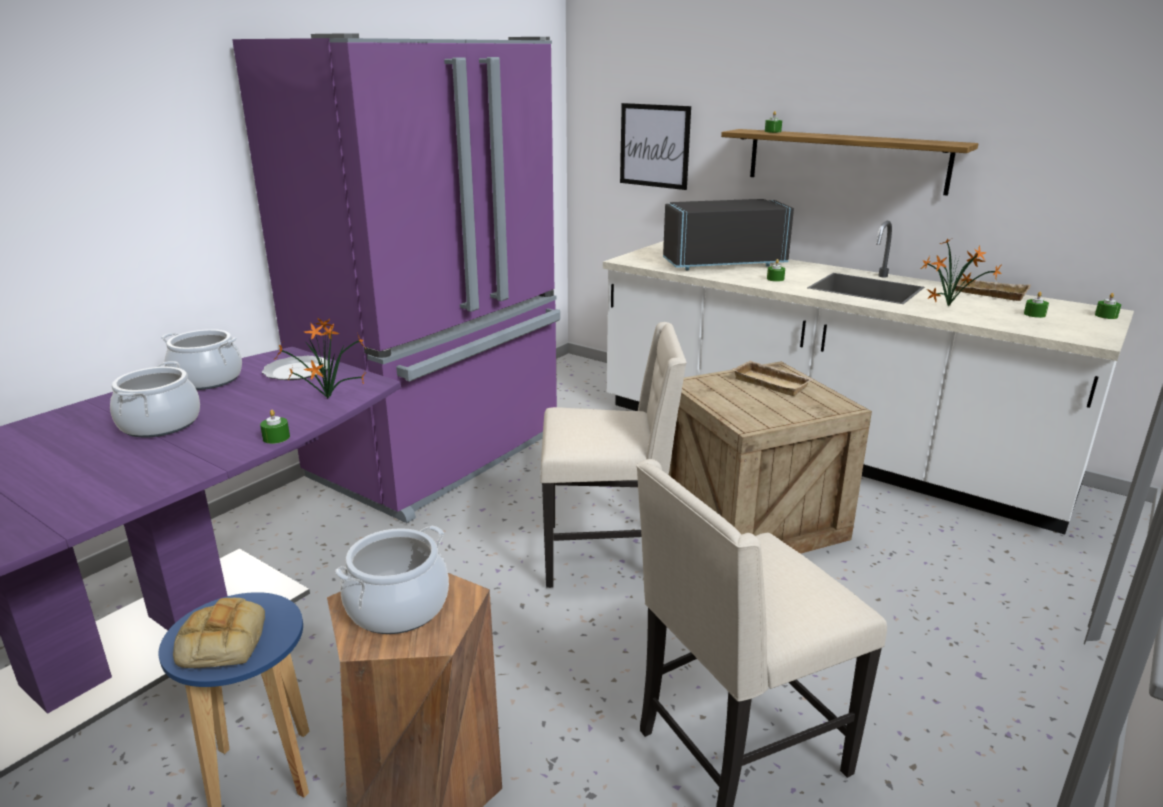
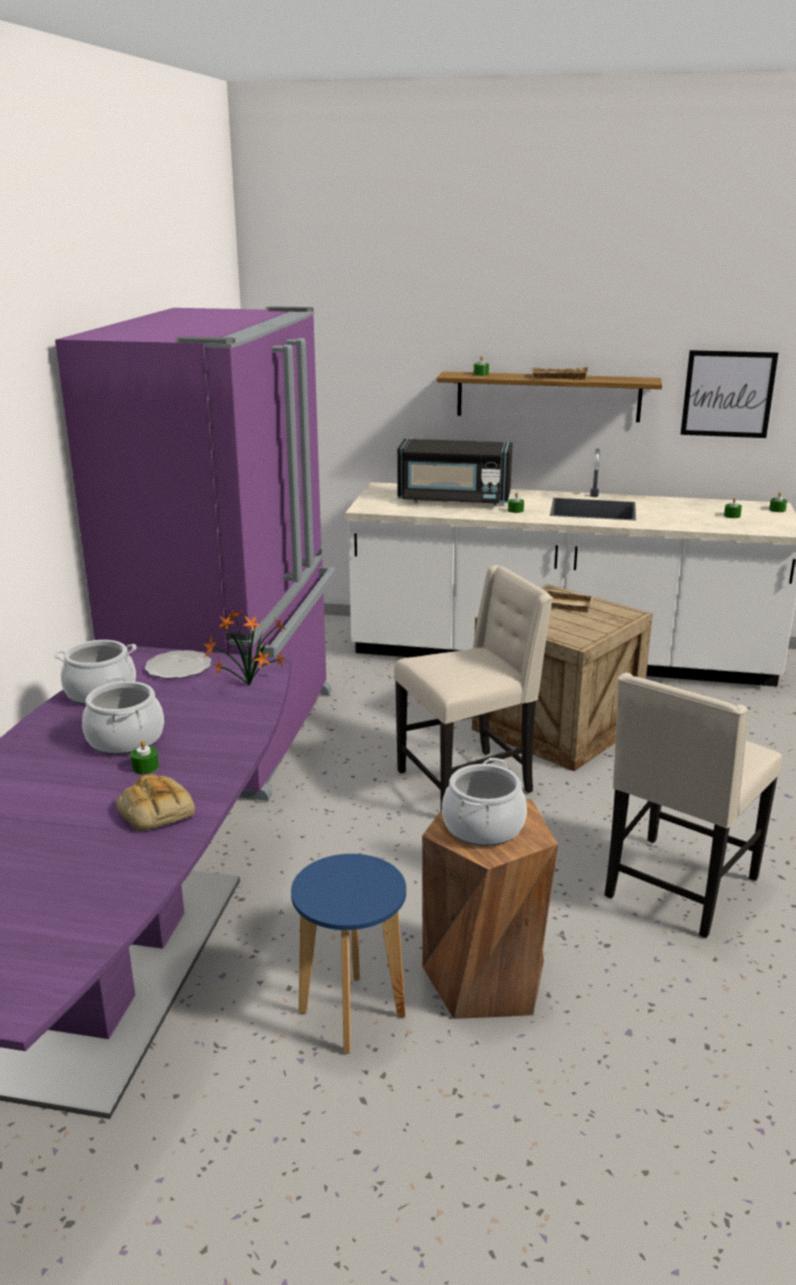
camera: 25 degrees left, 0 degrees up
bread [173,598,265,668] -> bread moved to [116,774,195,831]
green candle [260,410,290,444] -> green candle moved to [131,740,159,774]
picture [620,103,691,190] -> picture moved to [680,350,778,438]
black microwave [663,199,794,271] -> black microwave turned 135 degrees counterclockwise [397,439,513,506]
potted plant [921,237,1002,307] -> none
beige tray [952,277,1031,301] -> beige tray moved to [530,367,589,380]

